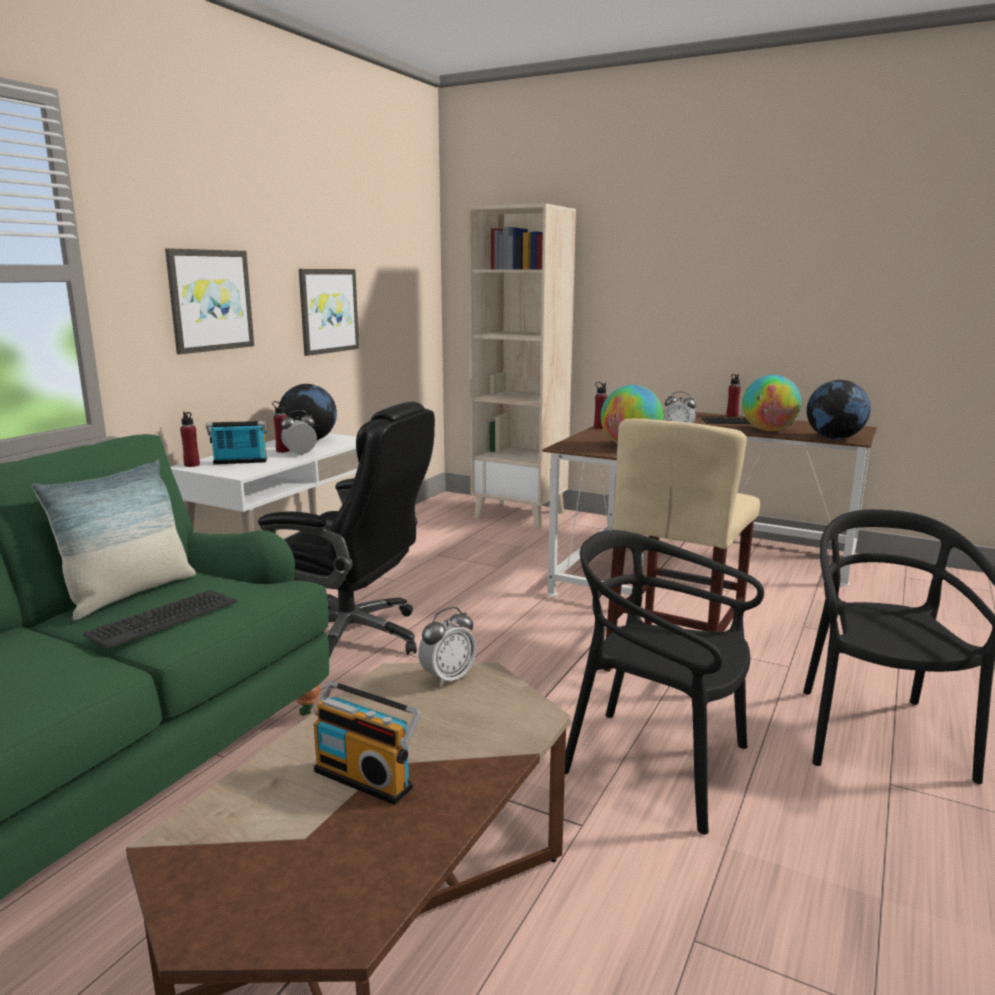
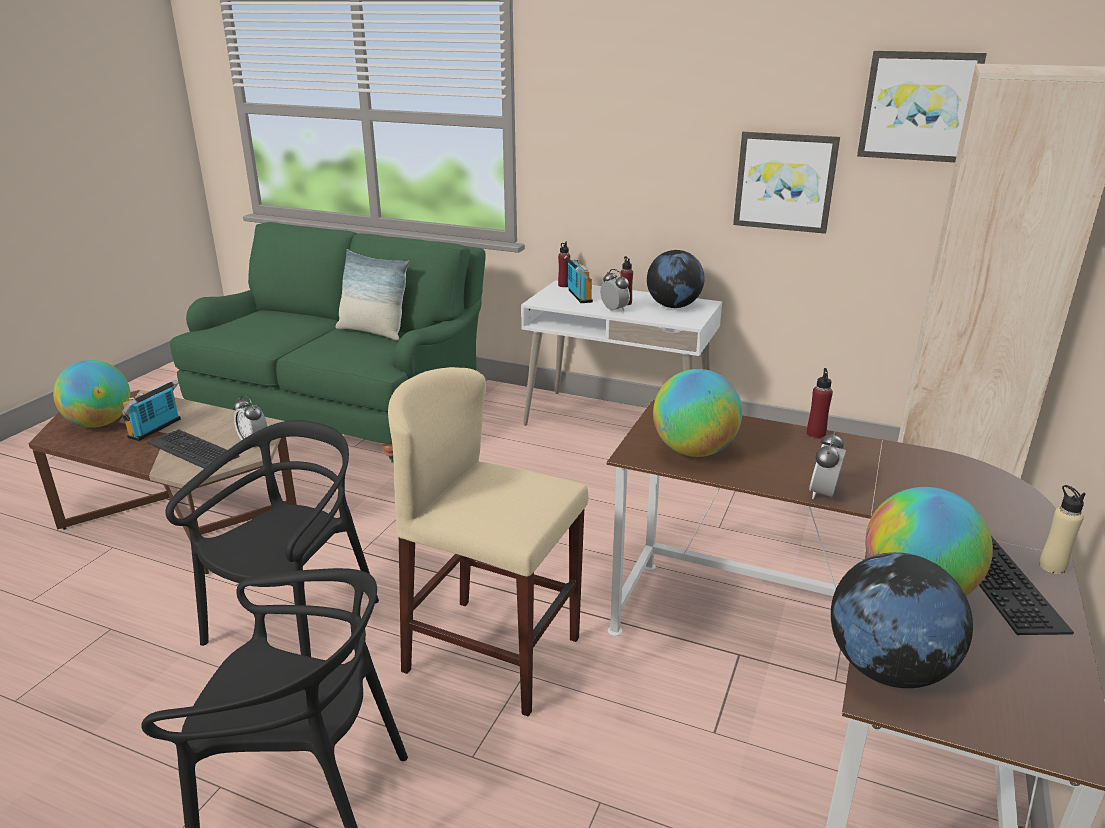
camera: 85 degrees right, 10 degrees up
keyboard [83,590,237,649] -> keyboard moved to [147,429,239,468]
picture [165,248,254,354] -> picture moved to [857,51,987,162]
black office chair [258,402,435,659] -> none
red bottle [726,374,741,417] -> beige bottle [1039,485,1086,574]
none -> globe [53,360,130,428]

